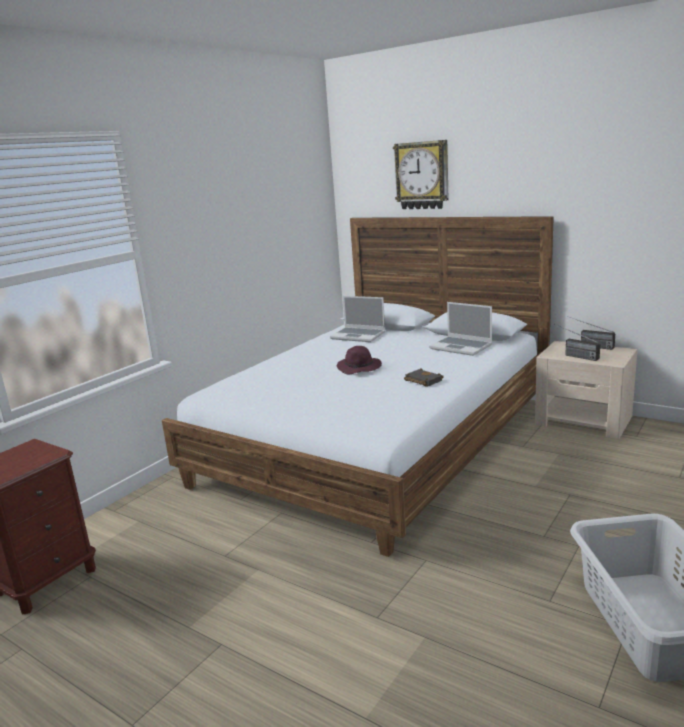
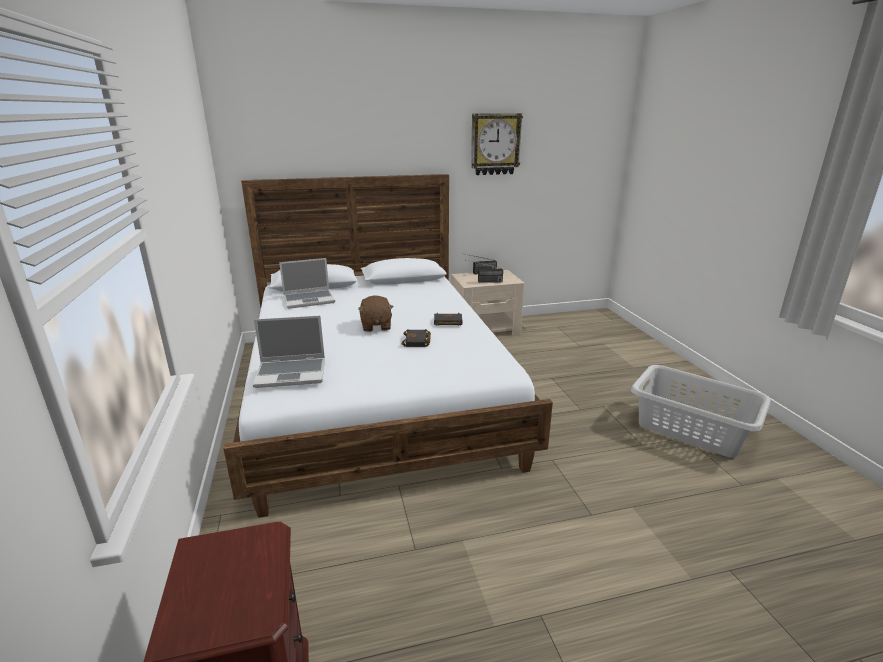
camera: 50 degrees left, 5 degrees up
purple hat [337,346,382,374] -> brown plush toy [358,295,393,332]
wall clock [393,140,449,209] -> wall clock moved to [471,113,523,175]
laptop [429,302,492,356] -> laptop moved to [253,316,325,388]
none -> black book [401,329,431,347]

